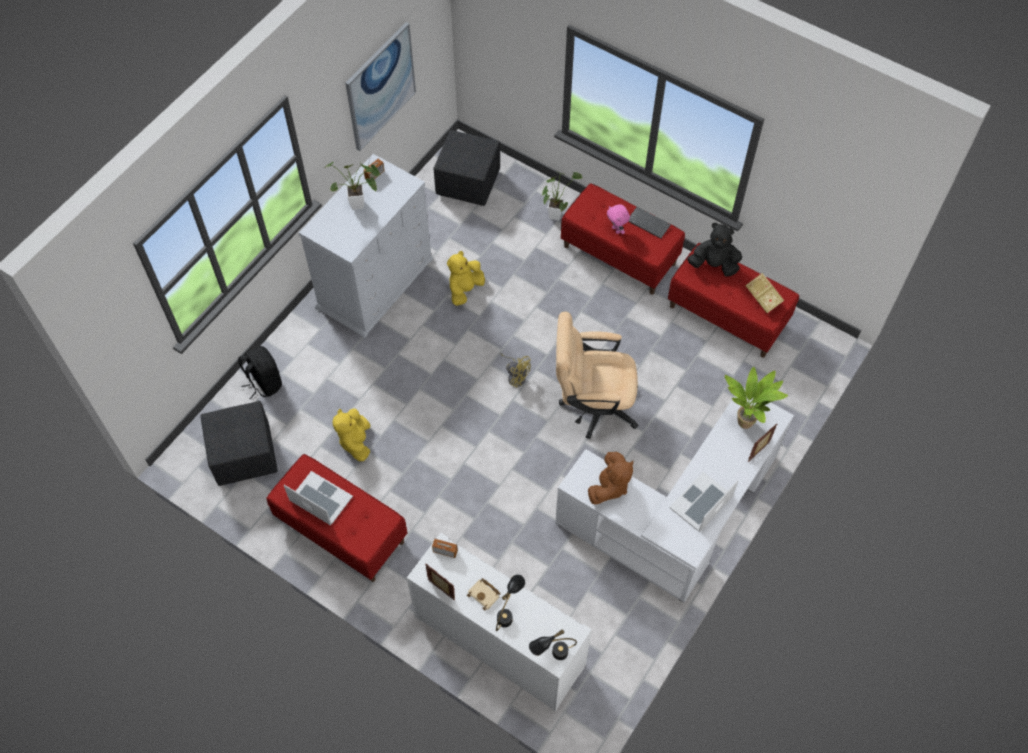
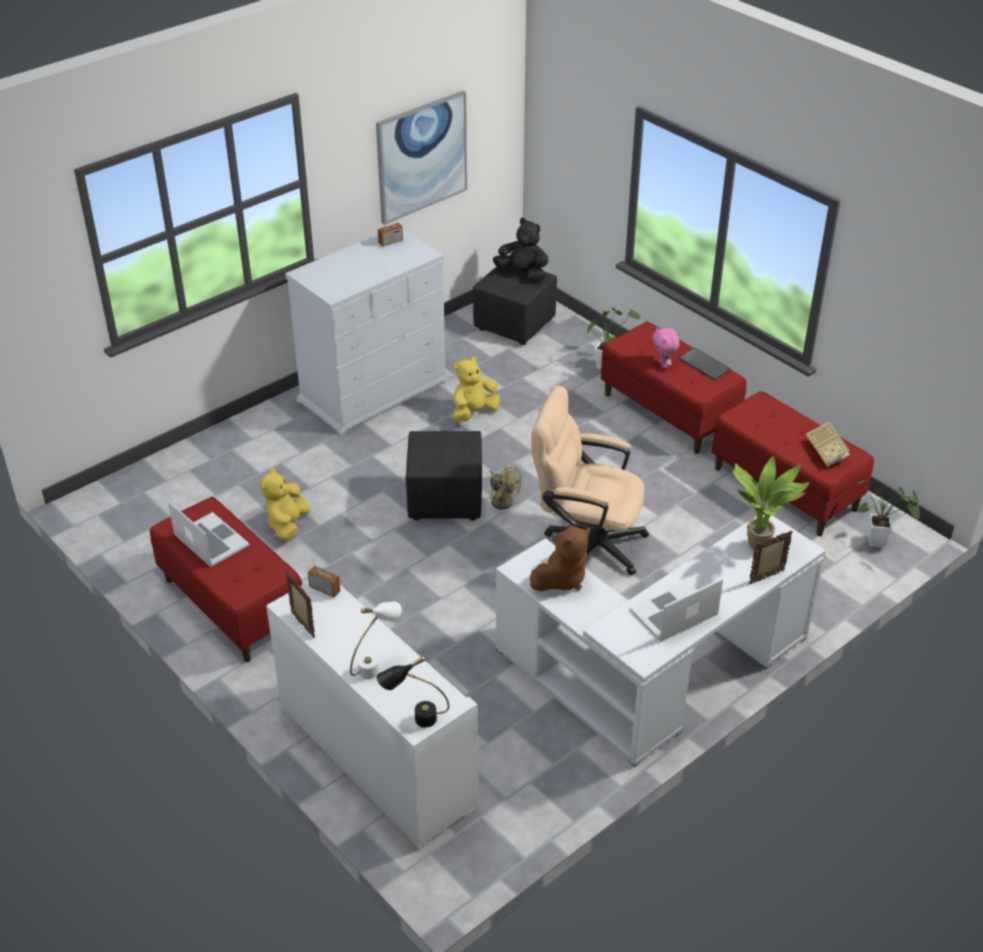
camera: 15 degrees right, 20 degrees down
black ottoman [200,401,277,486] -> black ottoman moved to [406,431,482,521]
black backpack [238,346,282,399] -> none
potted plant [327,162,380,210] -> potted plant moved to [854,479,920,547]
beige book [467,578,501,611] -> none
black table lamp [496,574,525,631] -> white table lamp [350,602,402,679]
black plush toy [687,223,742,276] -> black plush toy moved to [493,218,548,283]

